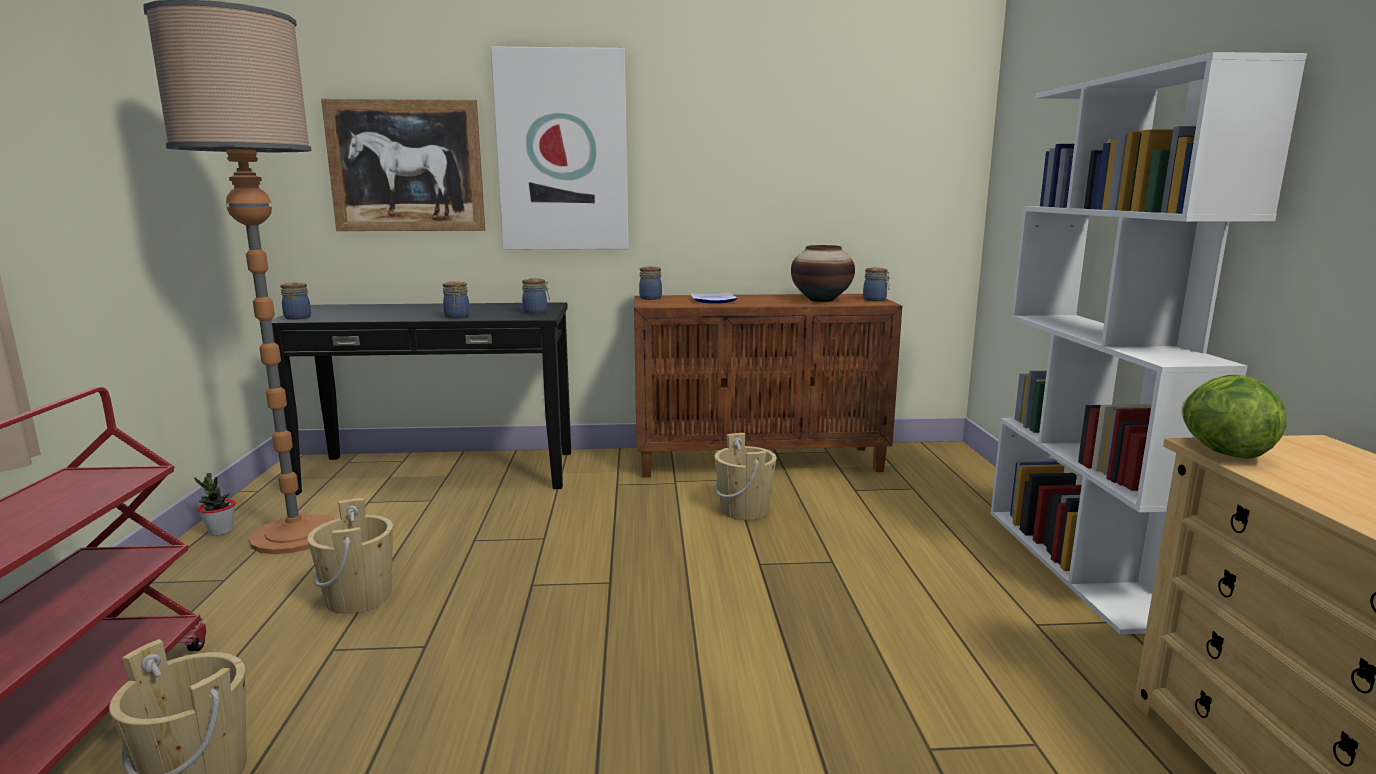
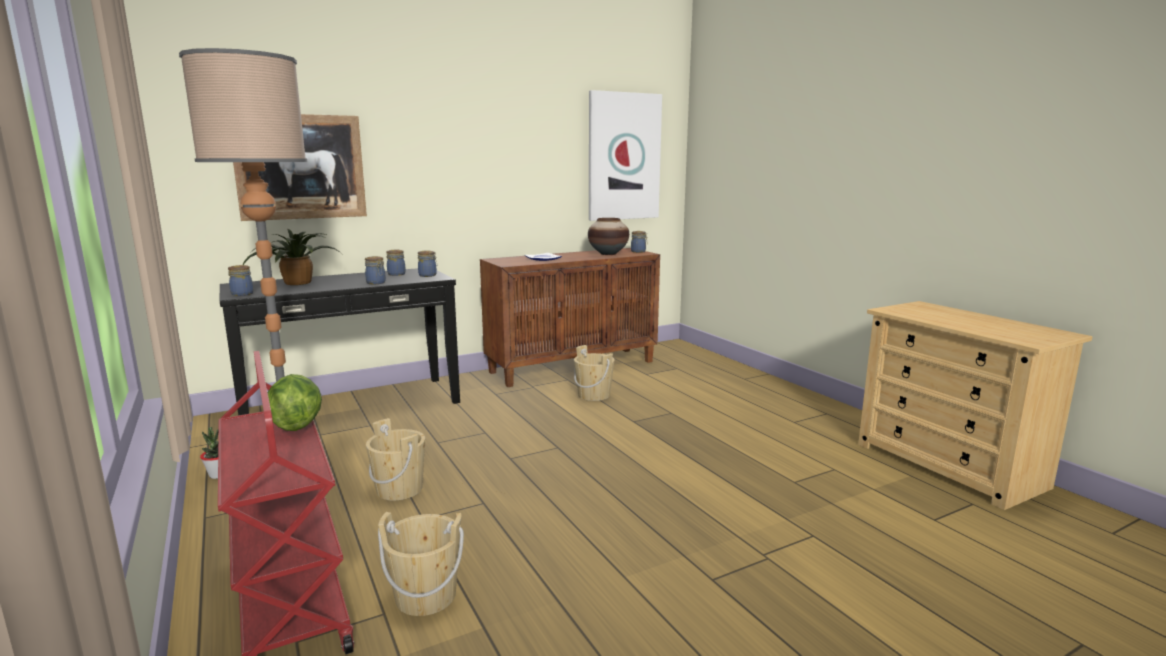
camera: 25 degrees left, 0 degrees up
picture [491,46,629,250] -> picture moved to [589,90,662,221]
jar [639,266,662,300] -> jar moved to [386,250,406,276]
white bookcase [991,52,1307,634] -> none
lettuce [1181,375,1287,459] -> lettuce moved to [268,374,322,431]
none -> potted plant [243,229,341,285]

